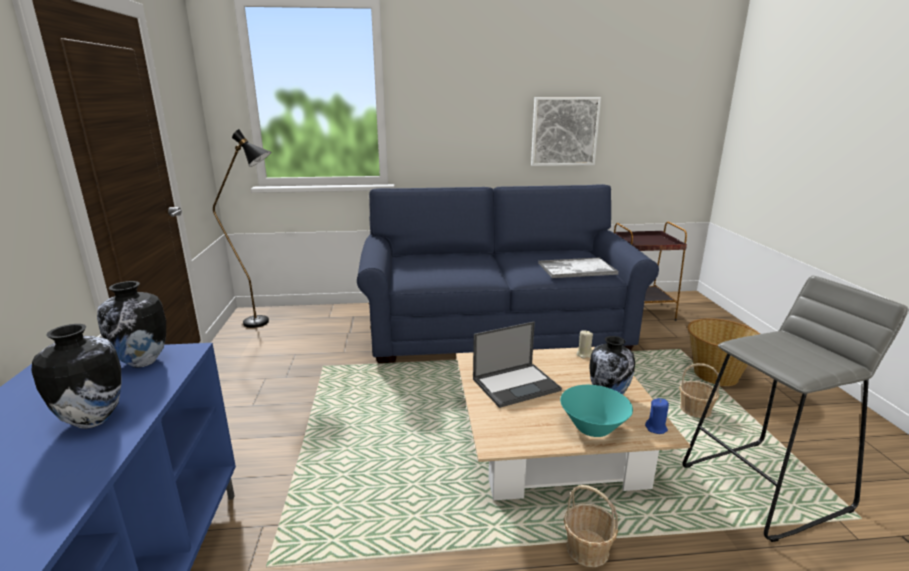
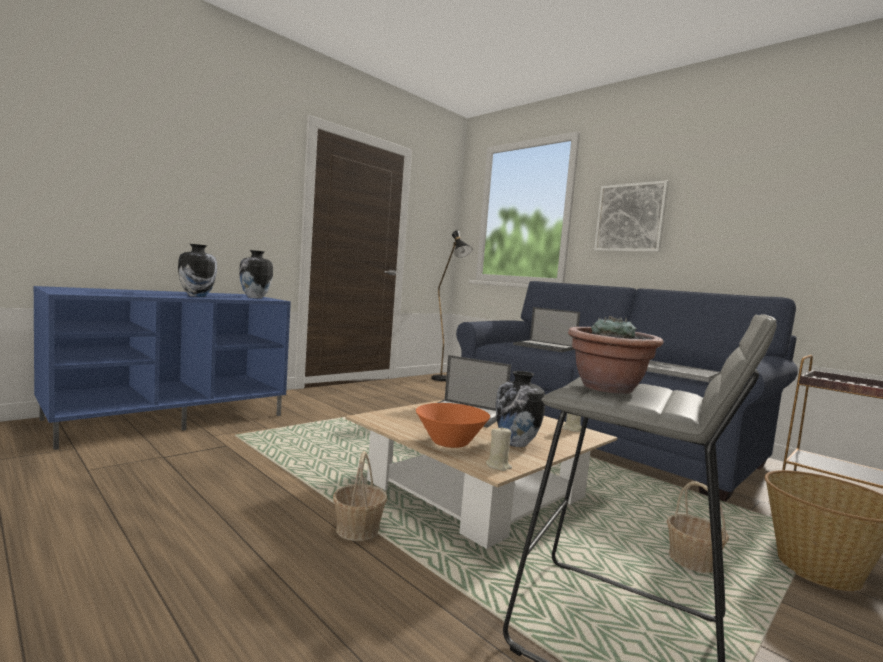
camera: 50 degrees right, 15 degrees down
picture [531,97,601,166] -> picture moved to [594,180,669,252]
turquoise bowl [560,385,633,437] -> orange bowl [416,403,490,448]
blue candle [645,398,669,434] -> beige candle [486,426,512,471]
none -> laptop [513,307,580,352]
none -> potted plant [568,316,664,394]

